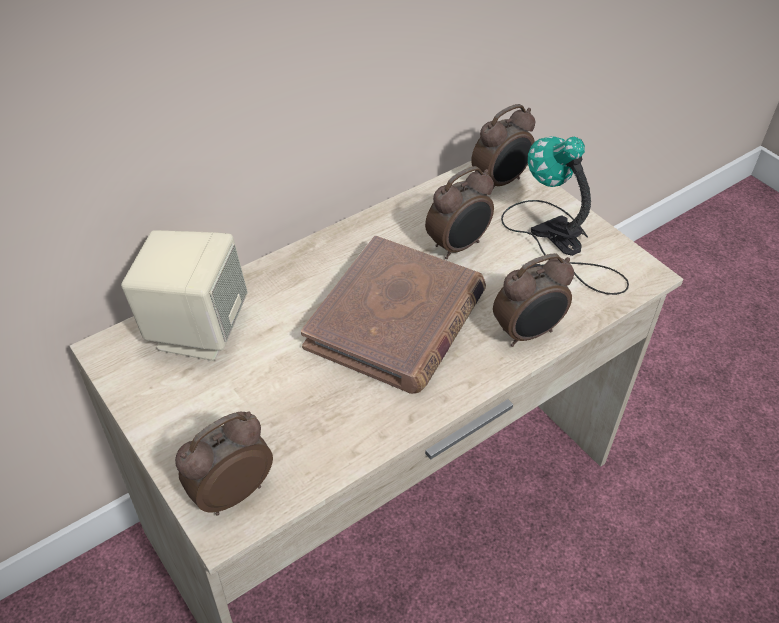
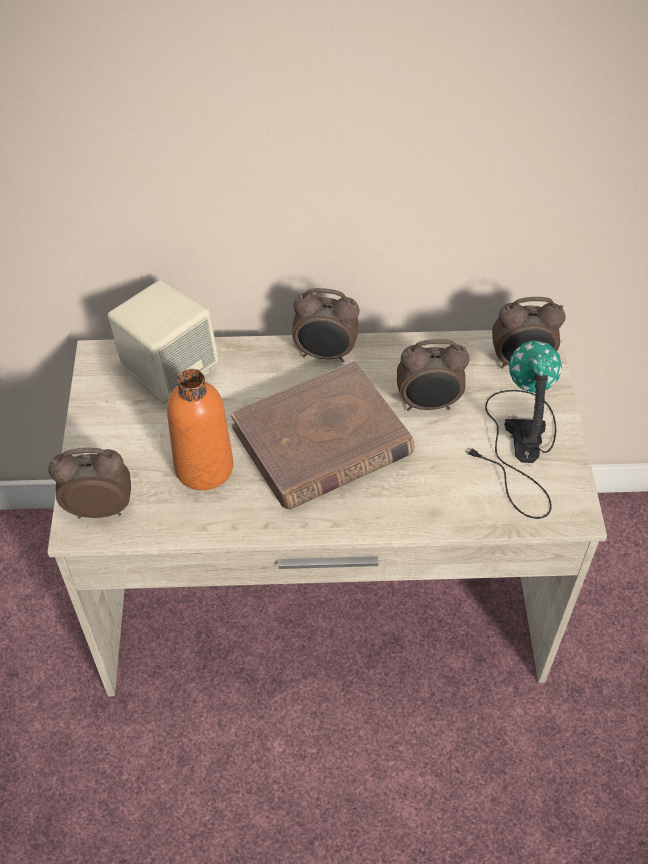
camera: 35 degrees right, 5 degrees up
alarm clock [493,253,574,347] -> alarm clock moved to [292,288,360,362]
none -> orange bottle [167,369,233,490]

